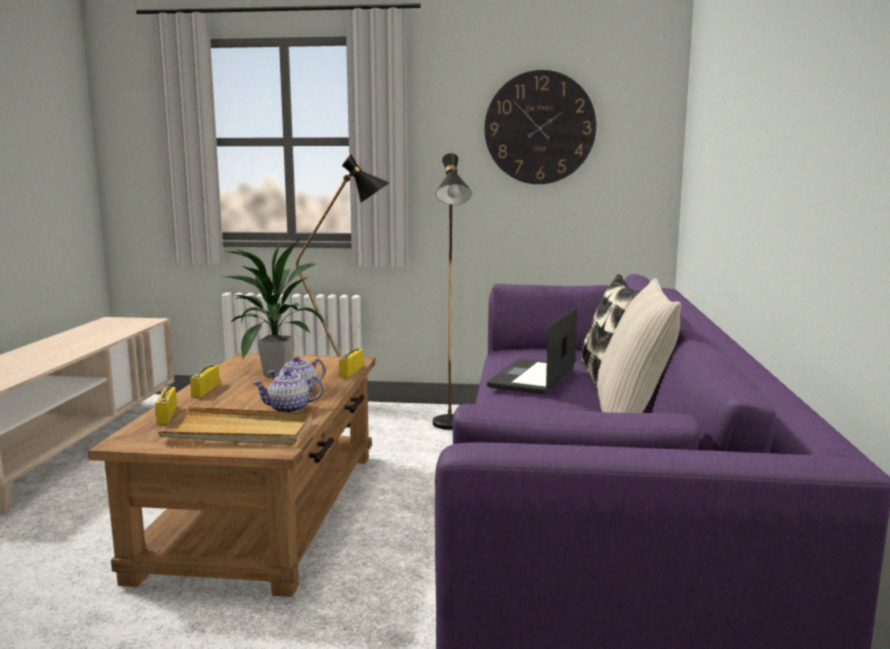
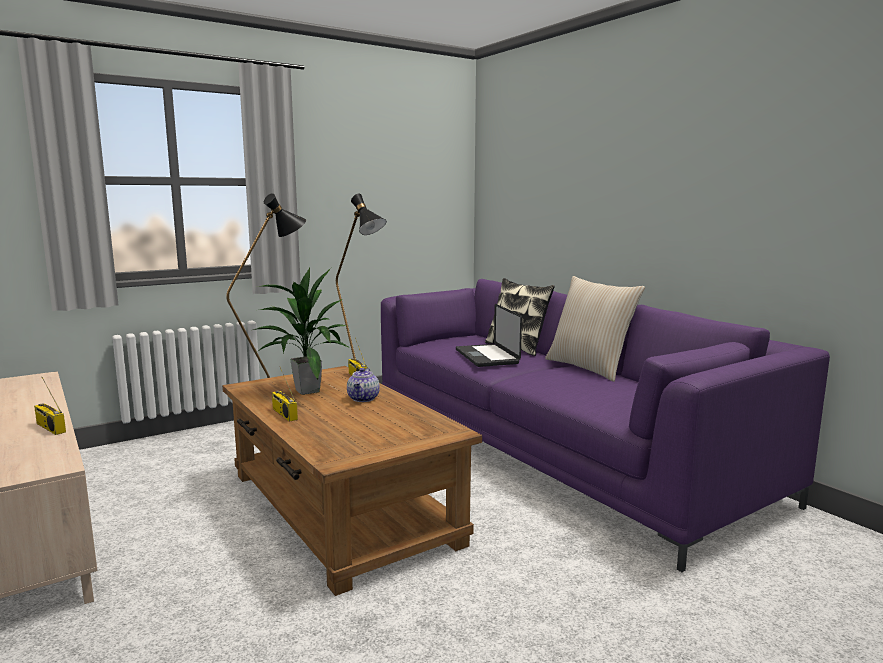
camera: 40 degrees left, 0 degrees up
radio [155,358,177,425] -> radio moved to [34,377,66,435]
beige tray [158,407,312,446] -> none
teapot [253,370,323,412] -> none
wall clock [485,70,596,184] -> none

